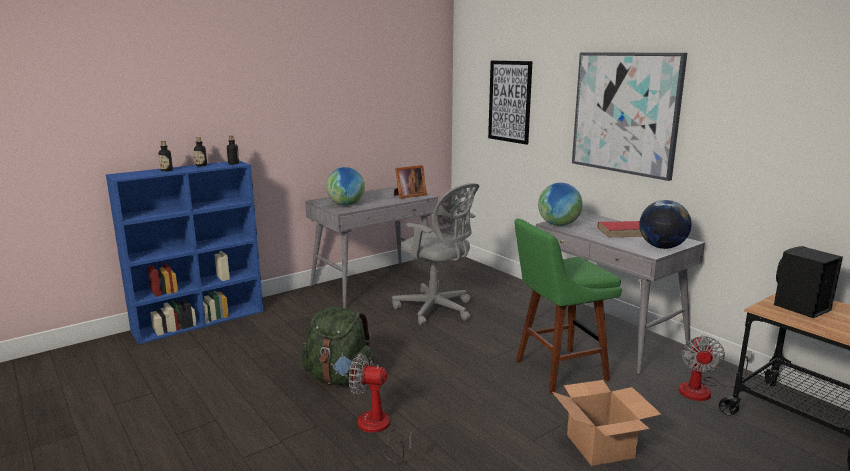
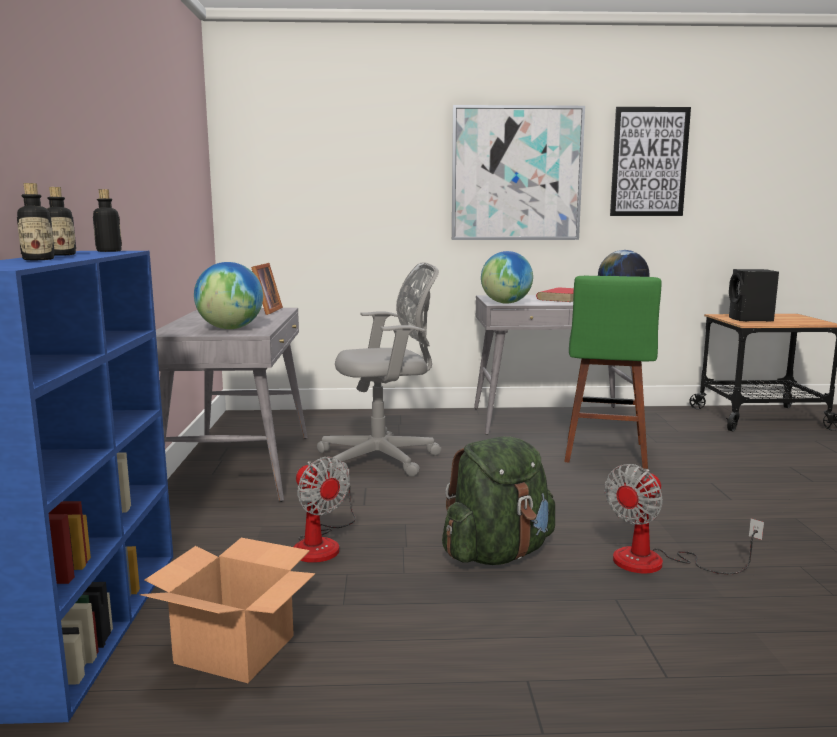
camera: 55 degrees left, 5 degrees down
picture [488,61,532,145] -> picture moved to [610,107,691,216]
cardboard box [552,380,662,466] -> cardboard box moved to [140,538,315,683]
fan [678,335,752,401] -> fan moved to [294,457,356,563]

